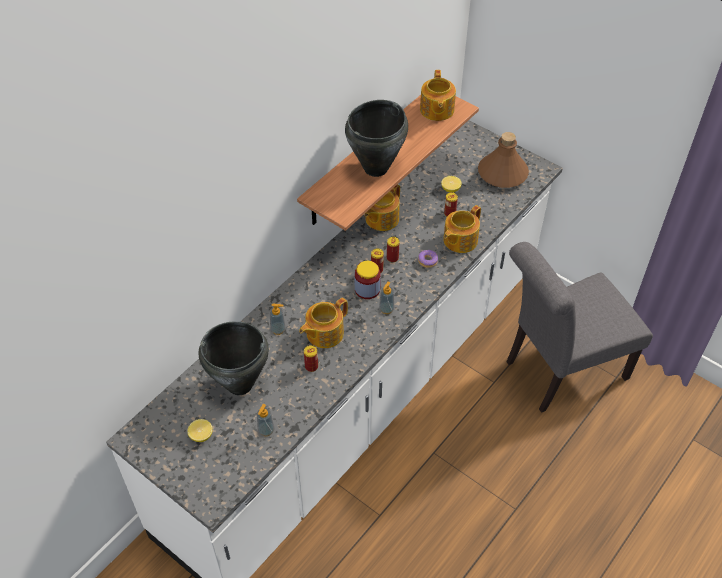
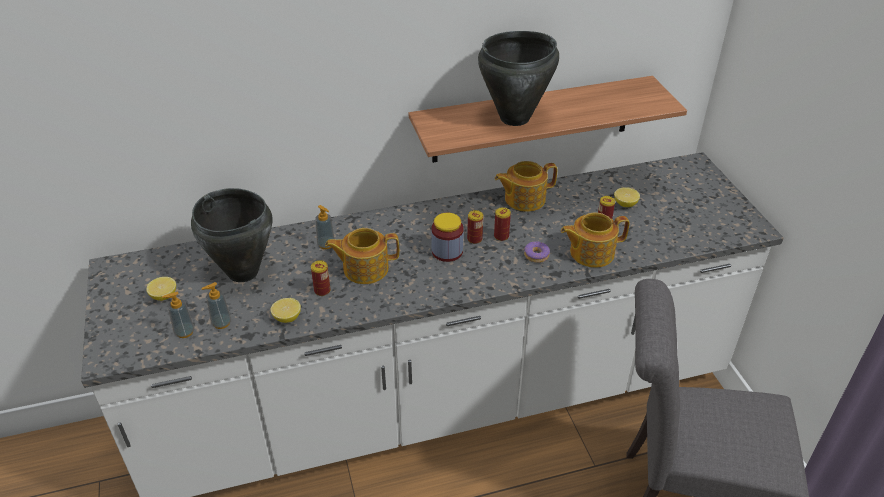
camera: 35 degrees right, 10 degrees down
soap dispenser [379,282,394,314] -> soap dispenser moved to [162,292,195,338]
teapot [420,70,456,121] -> none
brown bottle [478,132,529,188] -> none
none -> lemon [271,298,301,323]

